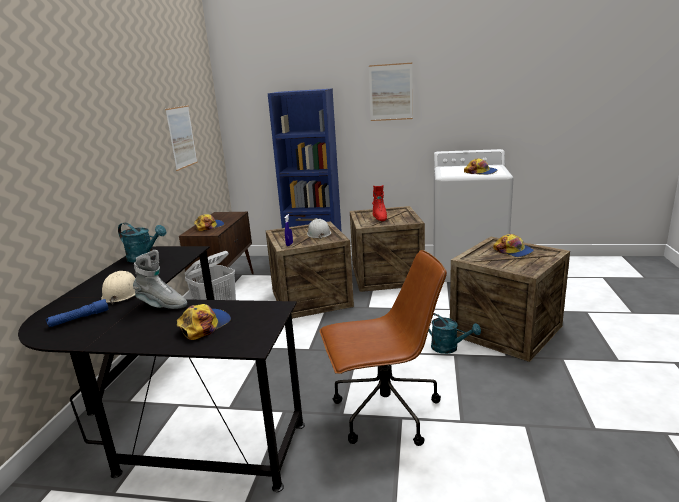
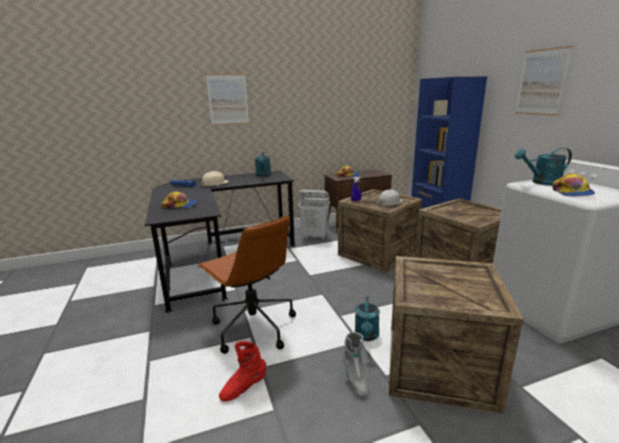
camera: 60 degrees right, 0 degrees up
grey boot [133,250,187,309] -> grey boot moved to [343,332,369,398]
picture [165,105,198,171] -> picture moved to [206,74,249,125]
red boot [372,185,387,221] -> red boot moved to [219,341,266,402]
cap [493,234,534,257] -> none
none -> turquoise watering can [515,148,572,186]

